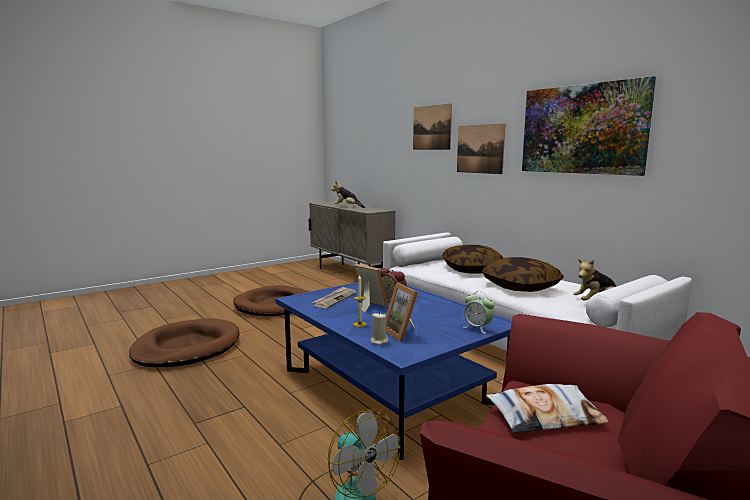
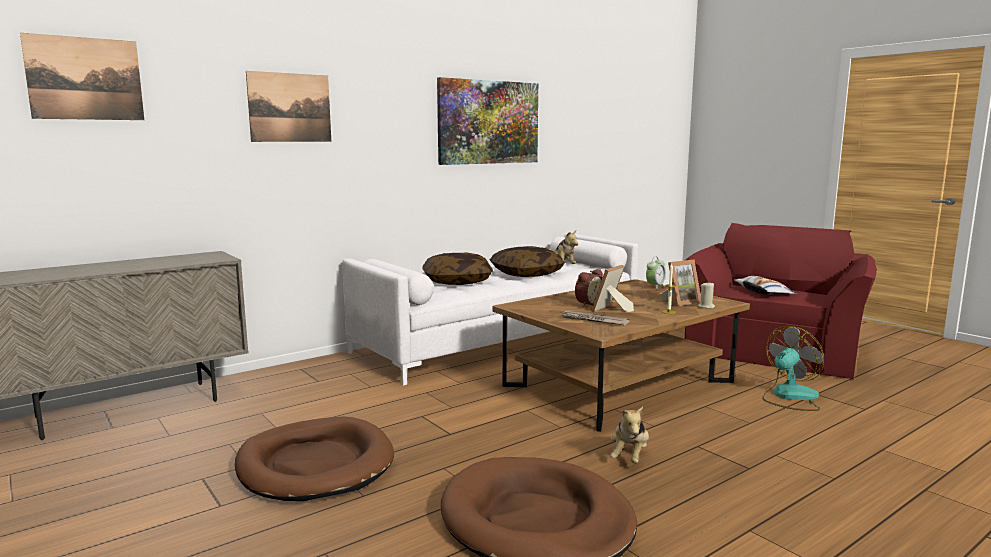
camera: 90 degrees left, 0 degrees up
blue coffee table [276,282,512,460] -> brown coffee table [492,279,750,432]
plush toy [331,181,365,208] -> plush toy moved to [610,406,649,463]
picture [457,123,506,174] -> picture moved to [20,33,144,120]

